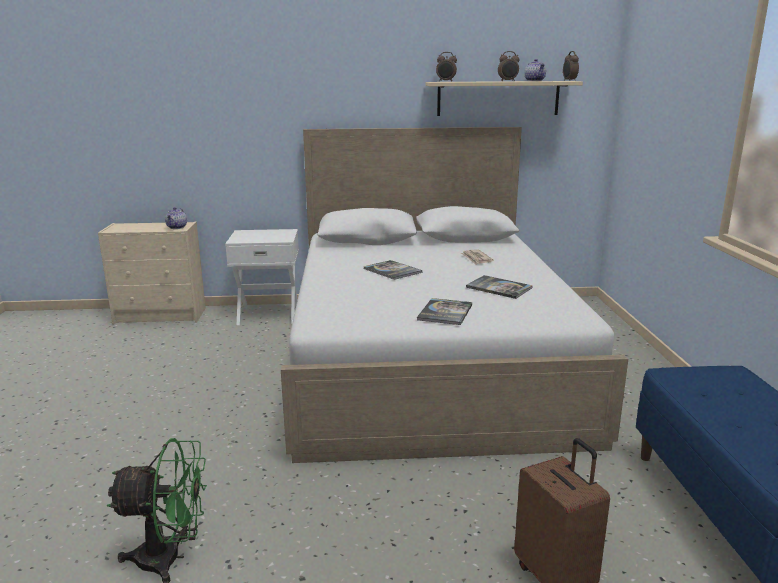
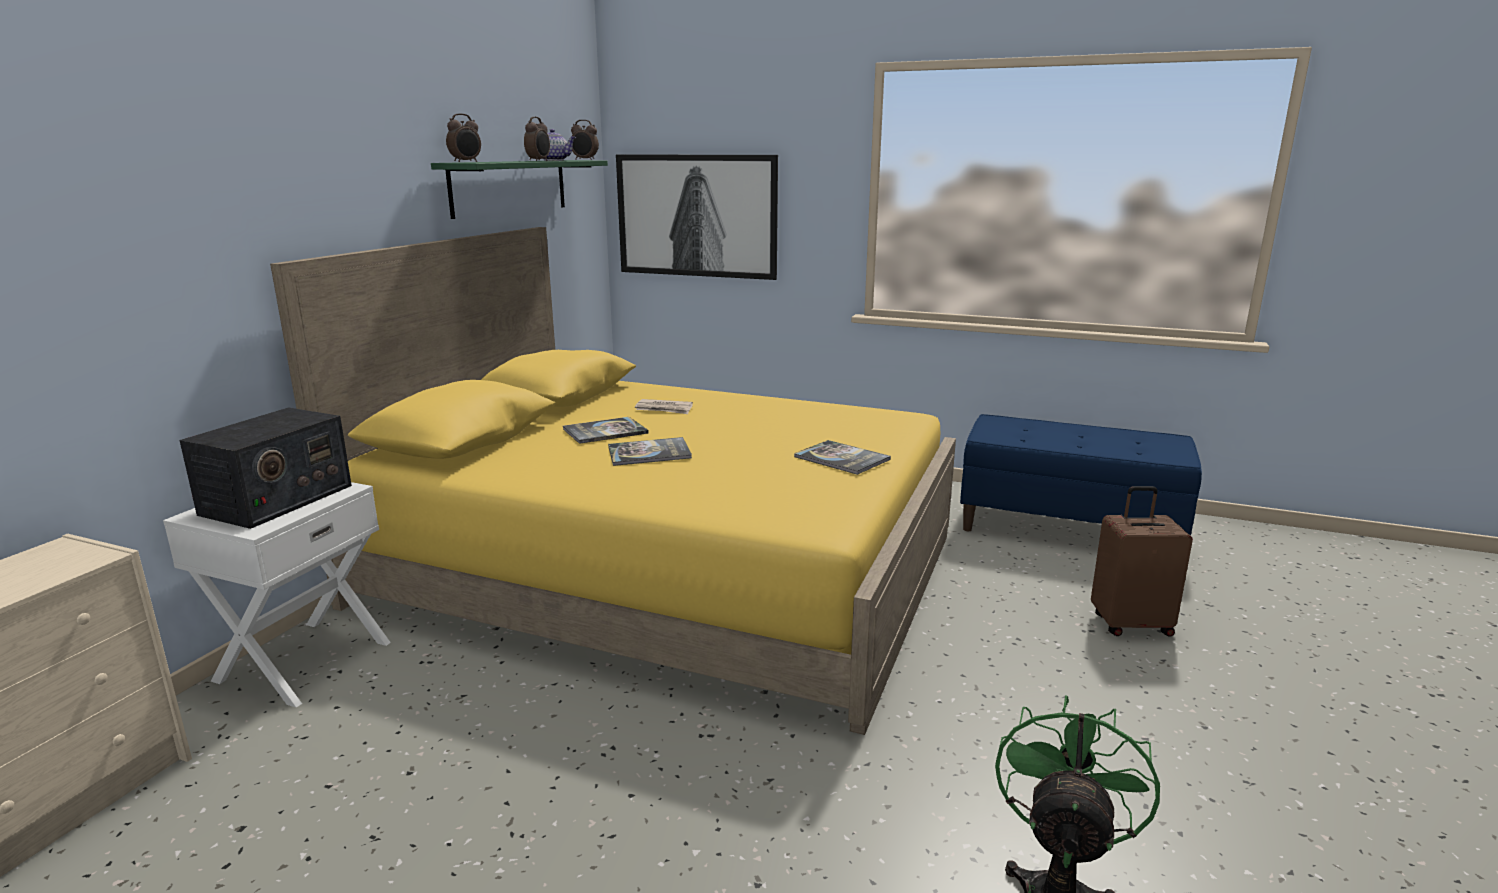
camera: 65 degrees left, 0 degrees up
teapot [165,207,187,229] -> none
white bed [281,127,628,463] -> yellow bed [270,227,956,735]
beige shelf [426,81,583,116] -> green shelf [431,160,608,219]
book [466,275,533,299] -> book moved to [563,417,649,444]
none -> radio [179,407,352,529]
none -> picture [616,154,778,280]

